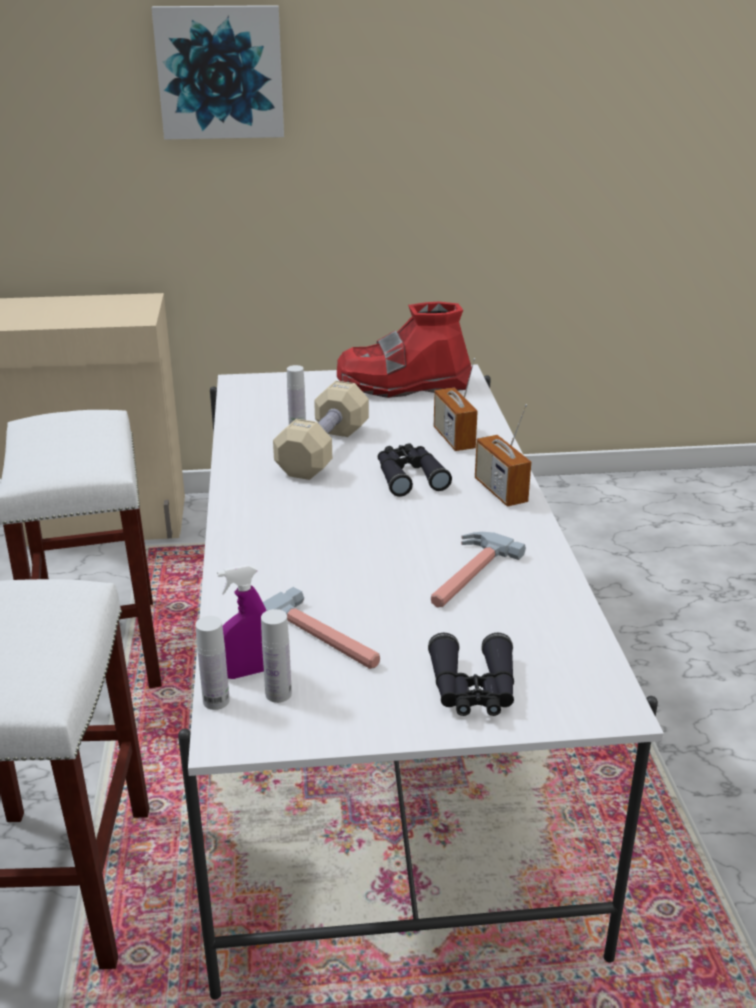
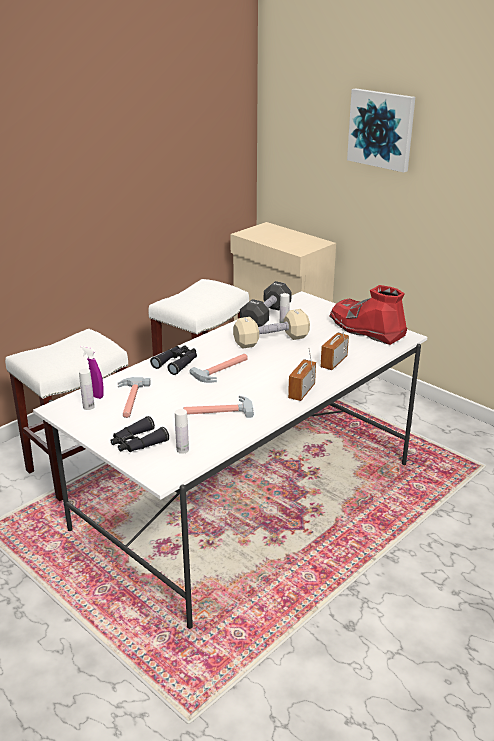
camera: 50 degrees right, 0 degrees up
white bottle [195,616,230,710] -> white bottle moved to [175,409,189,454]
black binoculars [378,443,452,497] -> black binoculars moved to [150,345,197,375]
none -> hammer [189,354,248,383]
none -> black dumbbell [240,281,292,327]

